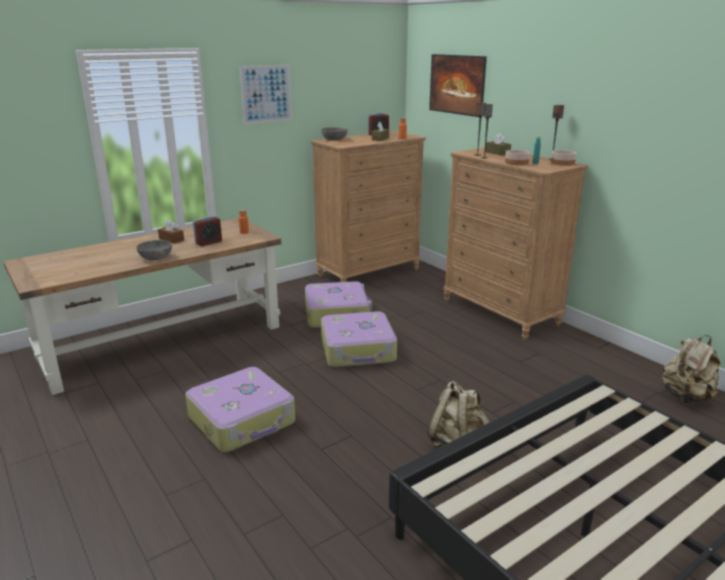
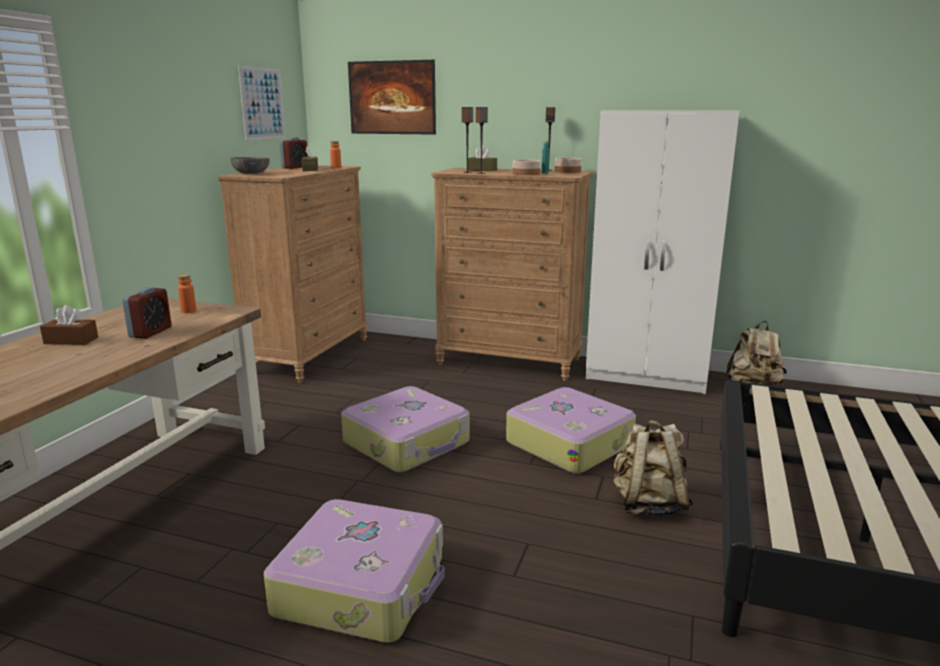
camera: 35 degrees left, 5 degrees down
grey bowl [136,240,172,260] -> none
picture [240,65,292,124] -> picture moved to [238,66,286,140]
suitcase [305,281,372,328] -> suitcase moved to [506,387,636,474]
none -> white wardrobe [586,110,740,394]

